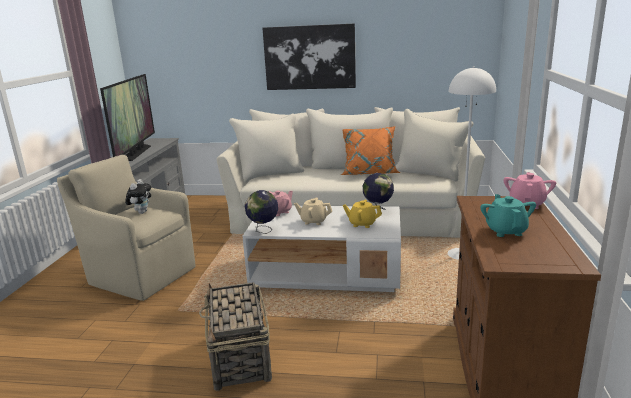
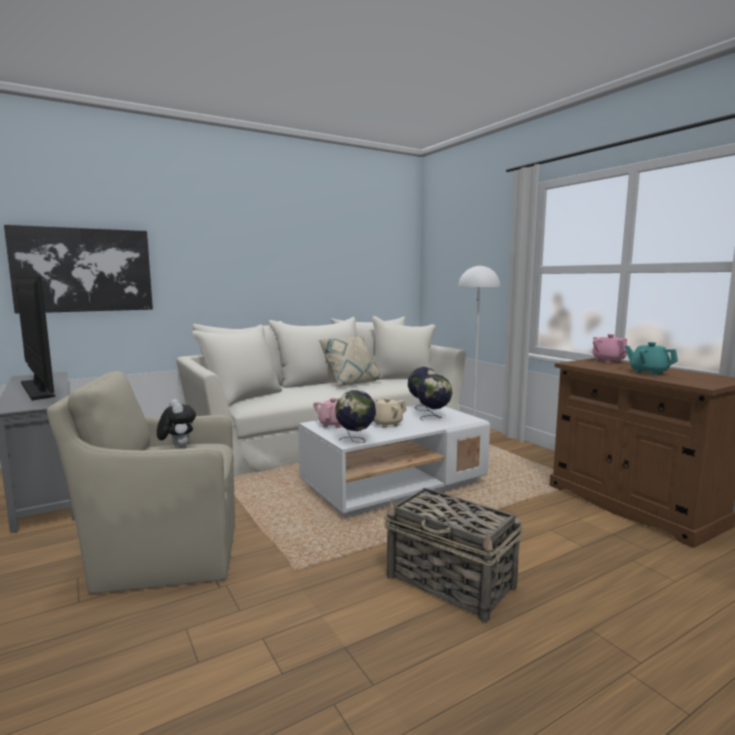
camera: 40 degrees left, 10 degrees down
picture [263,24,356,90] -> picture moved to [4,225,153,313]
orange pillow [341,126,400,175] -> beige pillow [319,335,384,387]
yellow teapot [343,200,382,228] -> globe [417,374,452,420]

